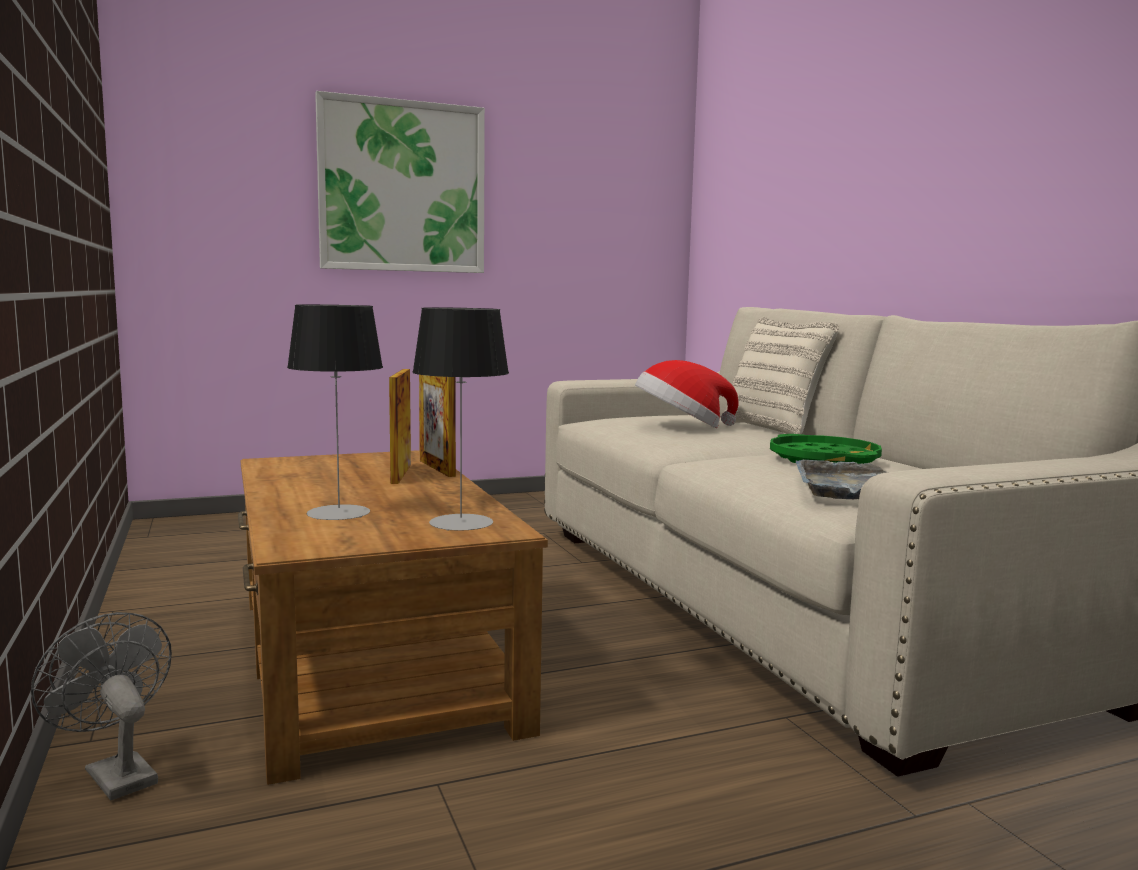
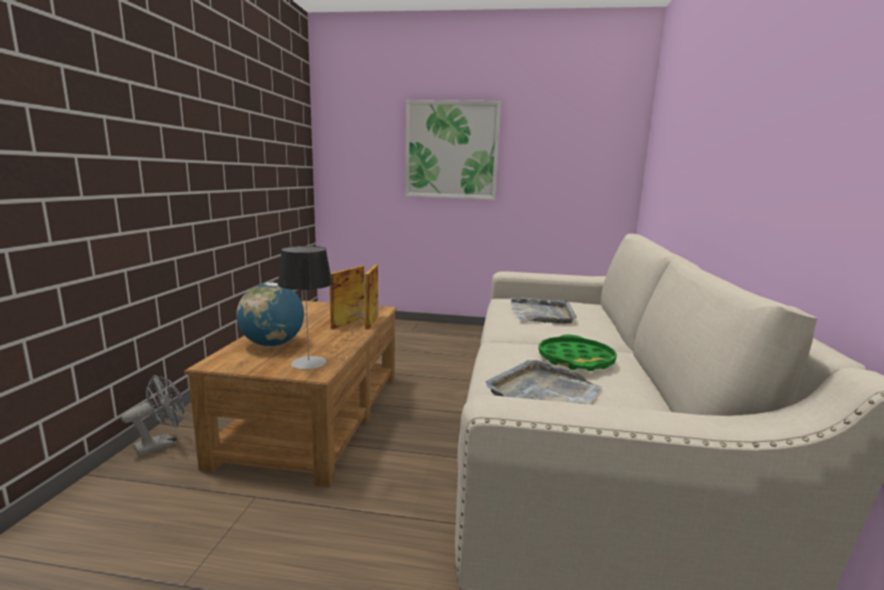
camera: 30 degrees right, 5 degrees up
grey fan [31,612,172,800] -> grey fan turned 60 degrees clockwise [121,375,184,456]
table lamp [287,304,383,520] -> globe [236,283,304,346]
hat [635,360,738,428] -> grey tray [510,297,577,324]
beige pillow [724,317,840,434] -> none

